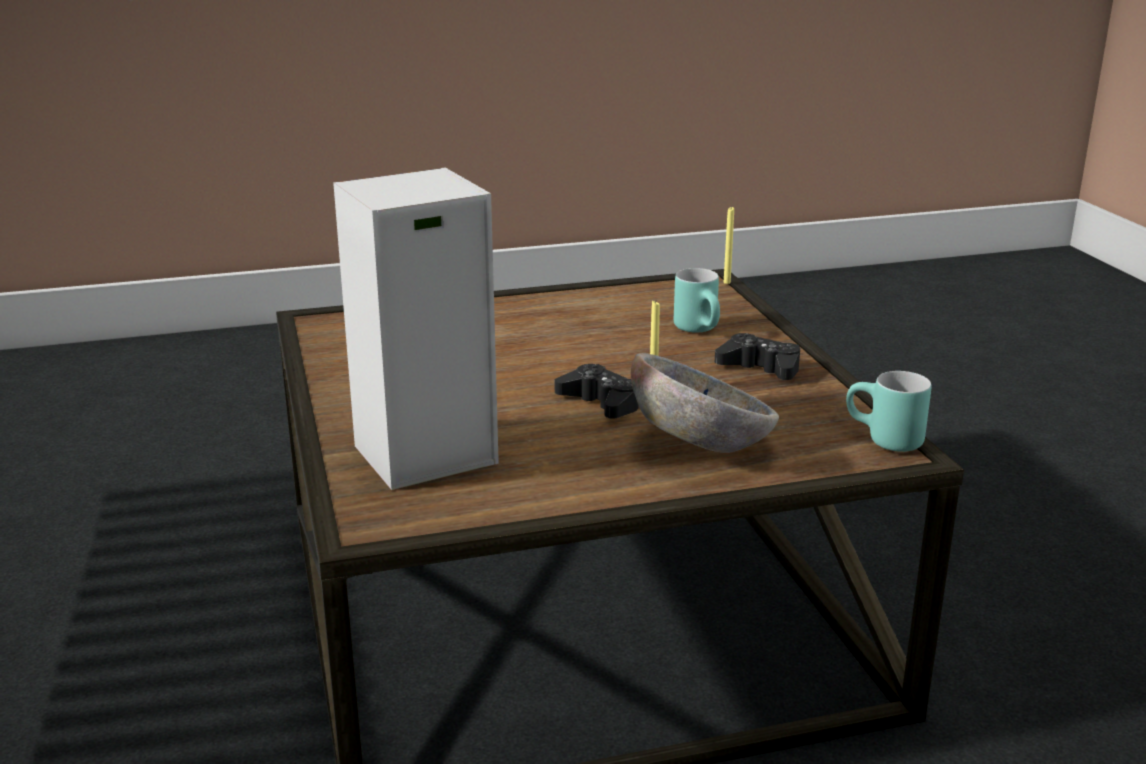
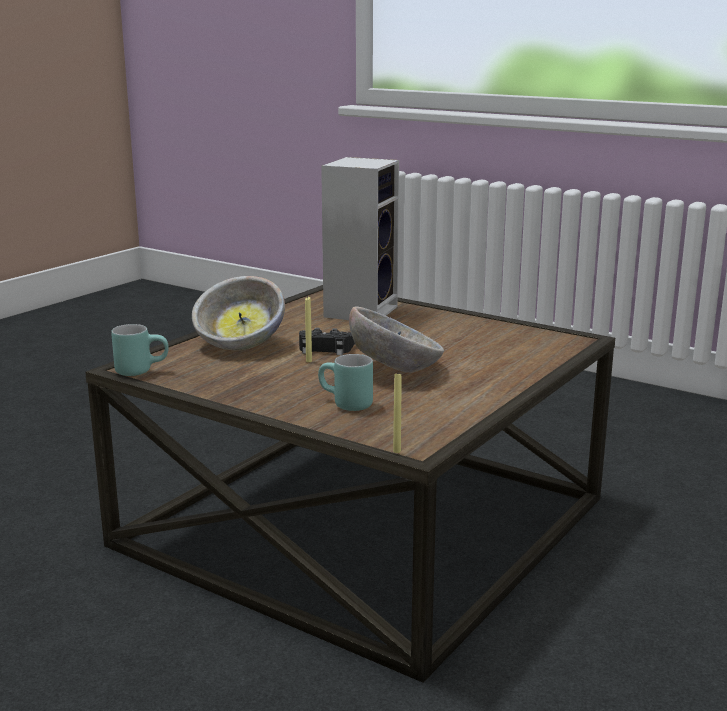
camera: 140 degrees right, 5 degrees down
black game controller [715,333,800,380] -> none
none -> bowl [349,306,444,373]

